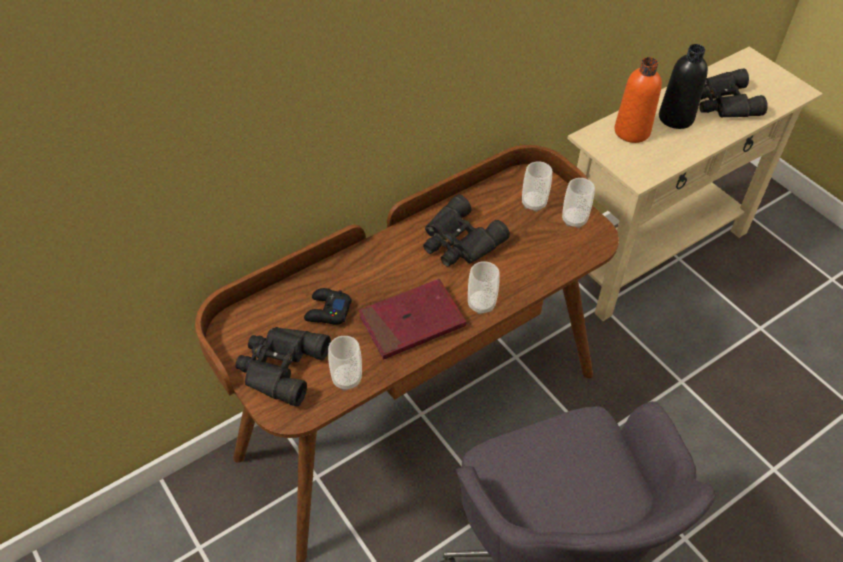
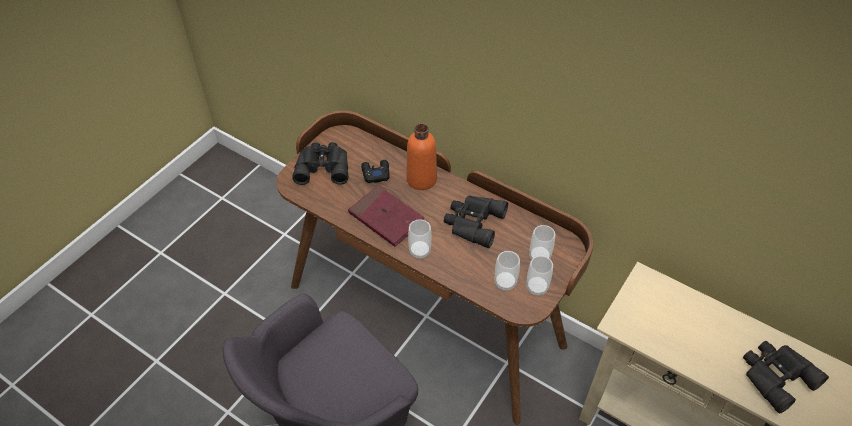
camera: 70 degrees right, 0 degrees up
cup [328,336,362,391] -> cup moved to [495,251,520,291]
orange bottle [615,57,662,143] -> orange bottle moved to [406,124,437,190]
black bottle [659,44,708,129] -> none

